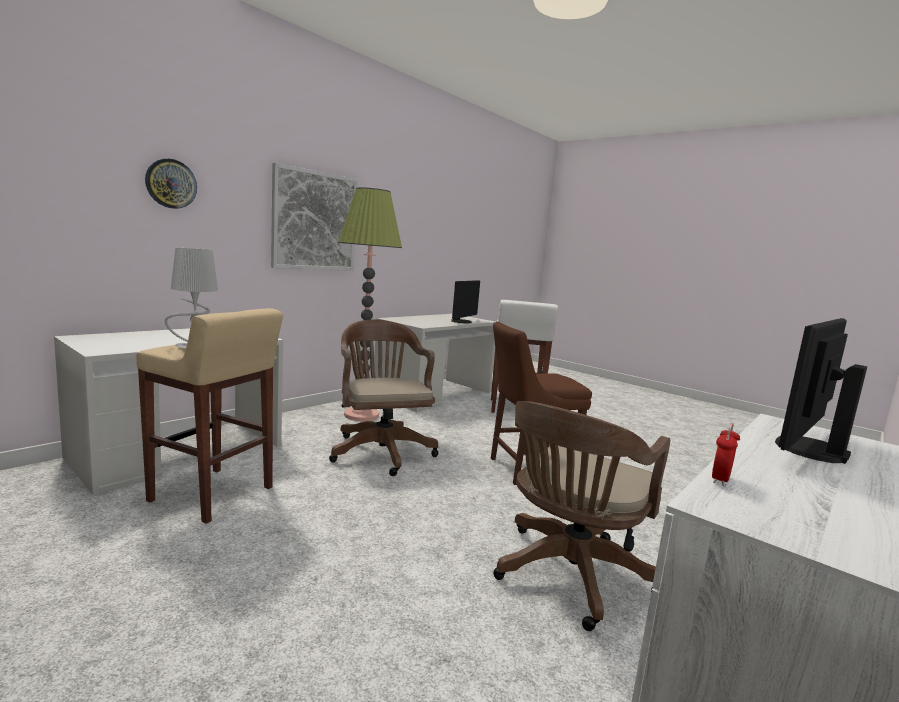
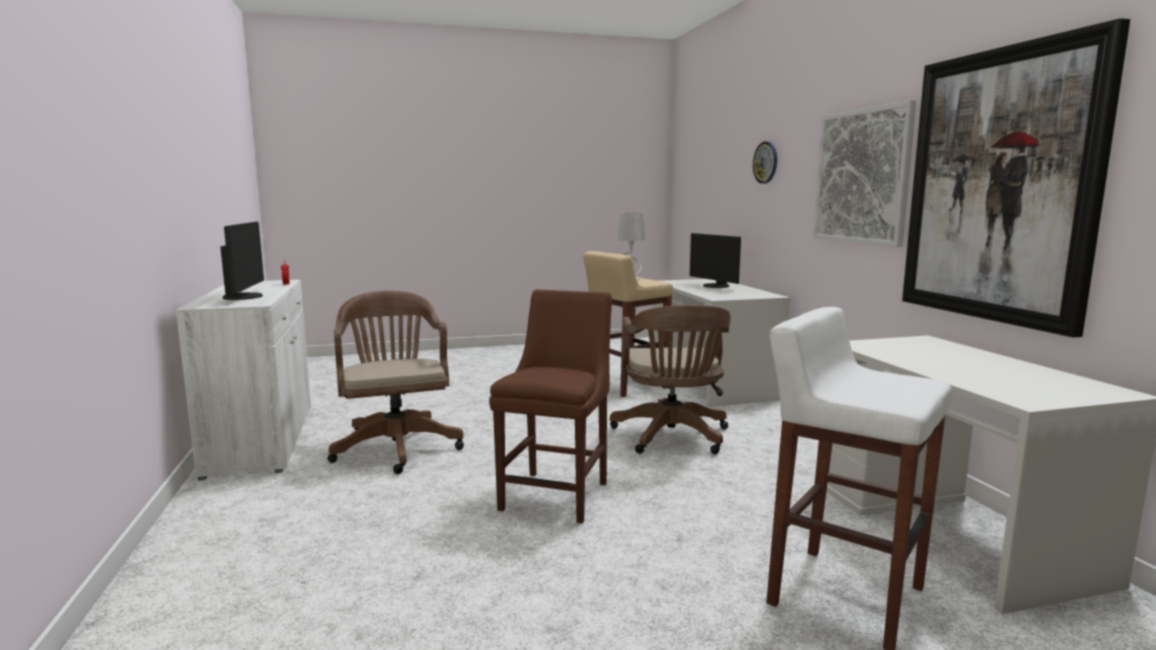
camera: 125 degrees right, 0 degrees up
brown office chair [329,320,439,476] -> brown office chair turned 75 degrees clockwise [610,305,731,454]
floor lamp [338,187,402,421] -> none
monitor [451,280,480,324] -> monitor moved to [690,233,741,288]
none -> picture [902,18,1130,337]

